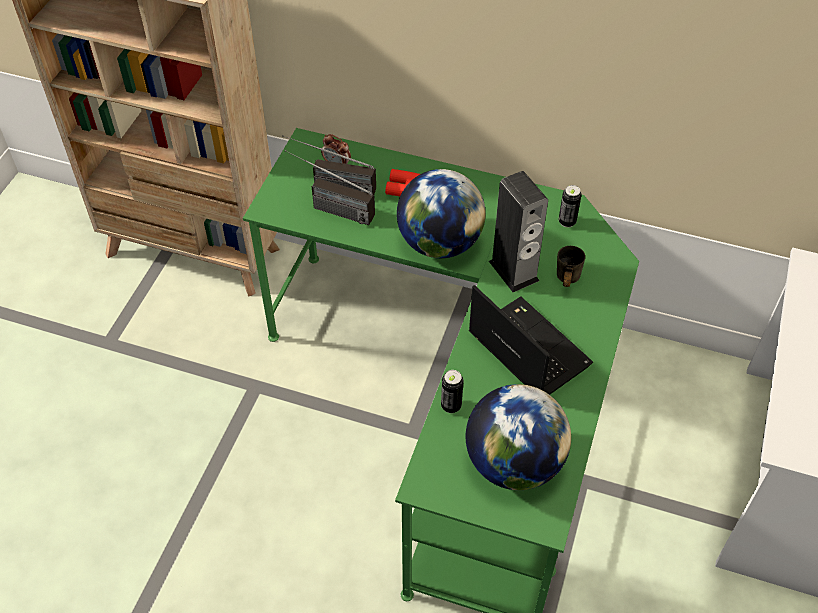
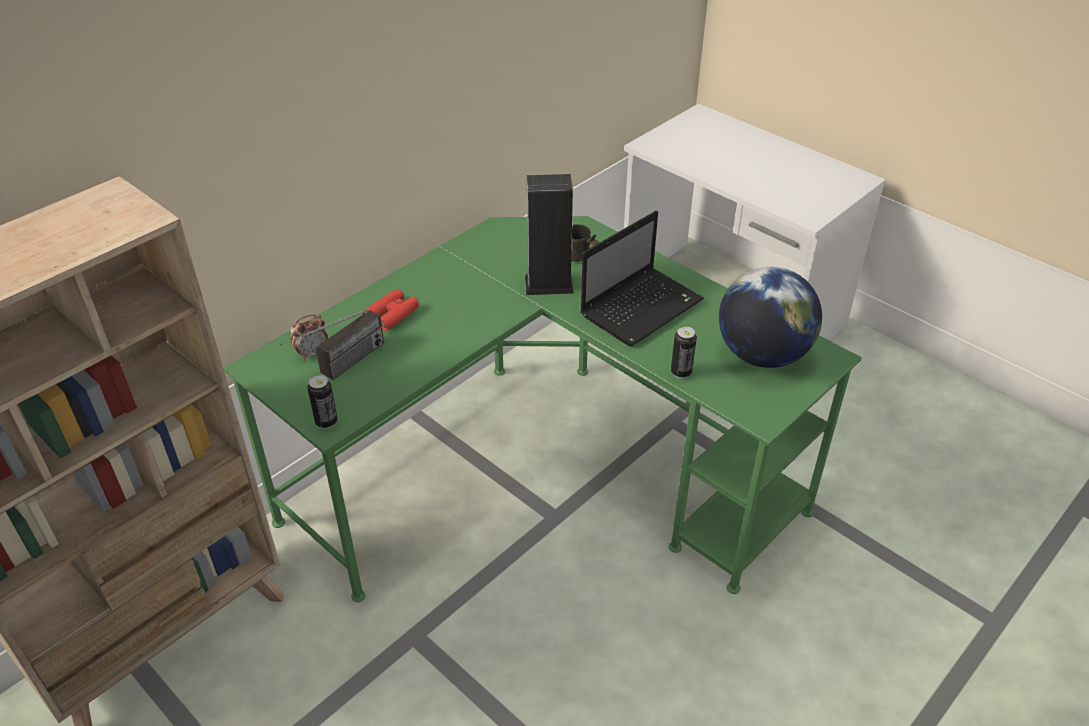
camera: 65 degrees left, 10 degrees down
radio [285,150,375,225] -> none
globe [397,169,486,258] -> none
laptop [469,285,593,395] -> laptop turned 150 degrees clockwise [580,211,704,346]
can [559,185,582,227] -> can moved to [307,375,338,429]

